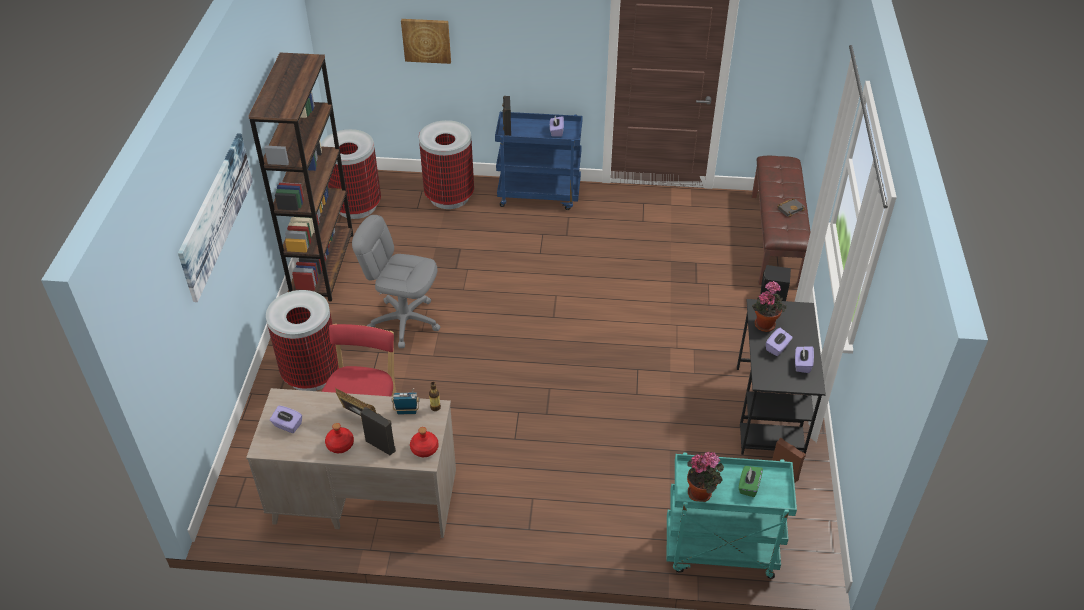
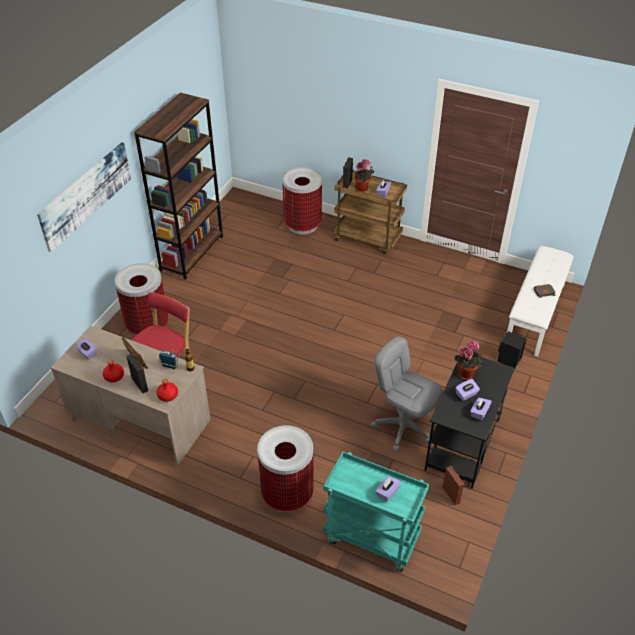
camera: 20 degrees right, 0 degrees up
trash can [321,129,381,219] -> trash can moved to [257,425,314,512]
grey office chair [352,215,440,348] -> grey office chair moved to [371,336,442,452]
picture [401,19,451,64] -> none
blue cart [495,112,583,210] -> brown cart [334,170,407,255]
potted plant [687,452,724,502] -> potted plant moved to [354,159,374,192]
green tissue box [739,466,763,497] -> purple tissue box [375,476,401,502]
brown bench [752,156,810,287] -> white bench [507,246,574,357]

